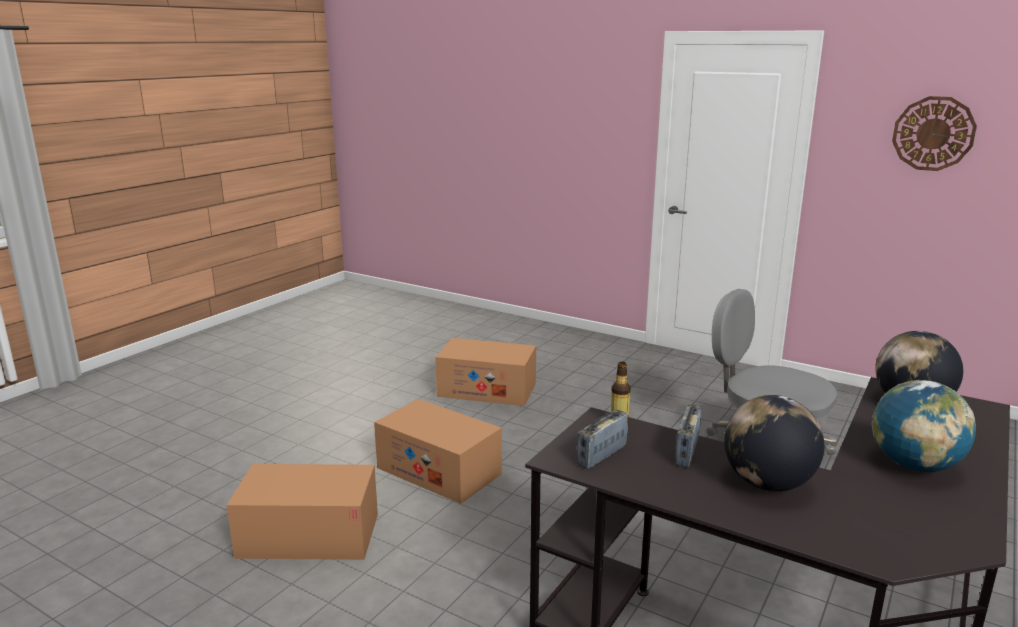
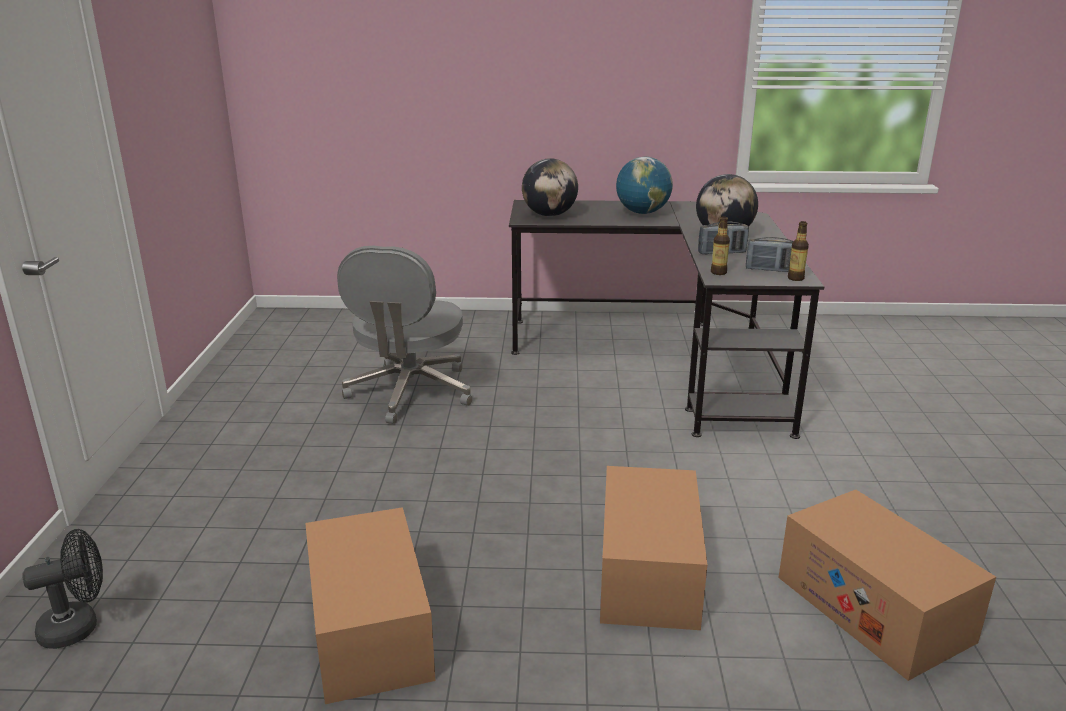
camera: 120 degrees left, 5 degrees up
wall clock [892,96,977,171] -> none
none -> black fan [22,529,103,649]
none -> bottle [788,221,809,281]

